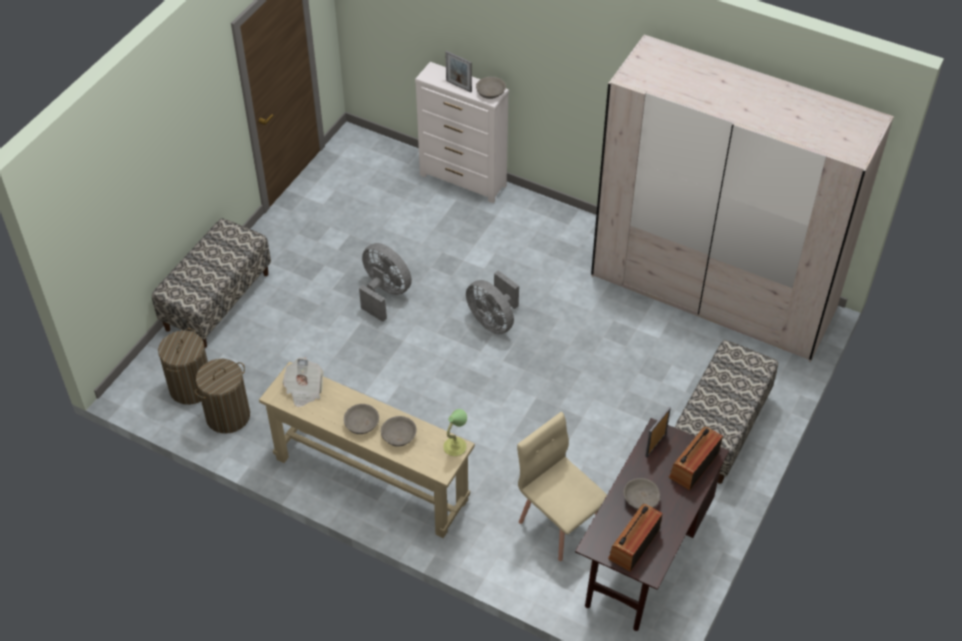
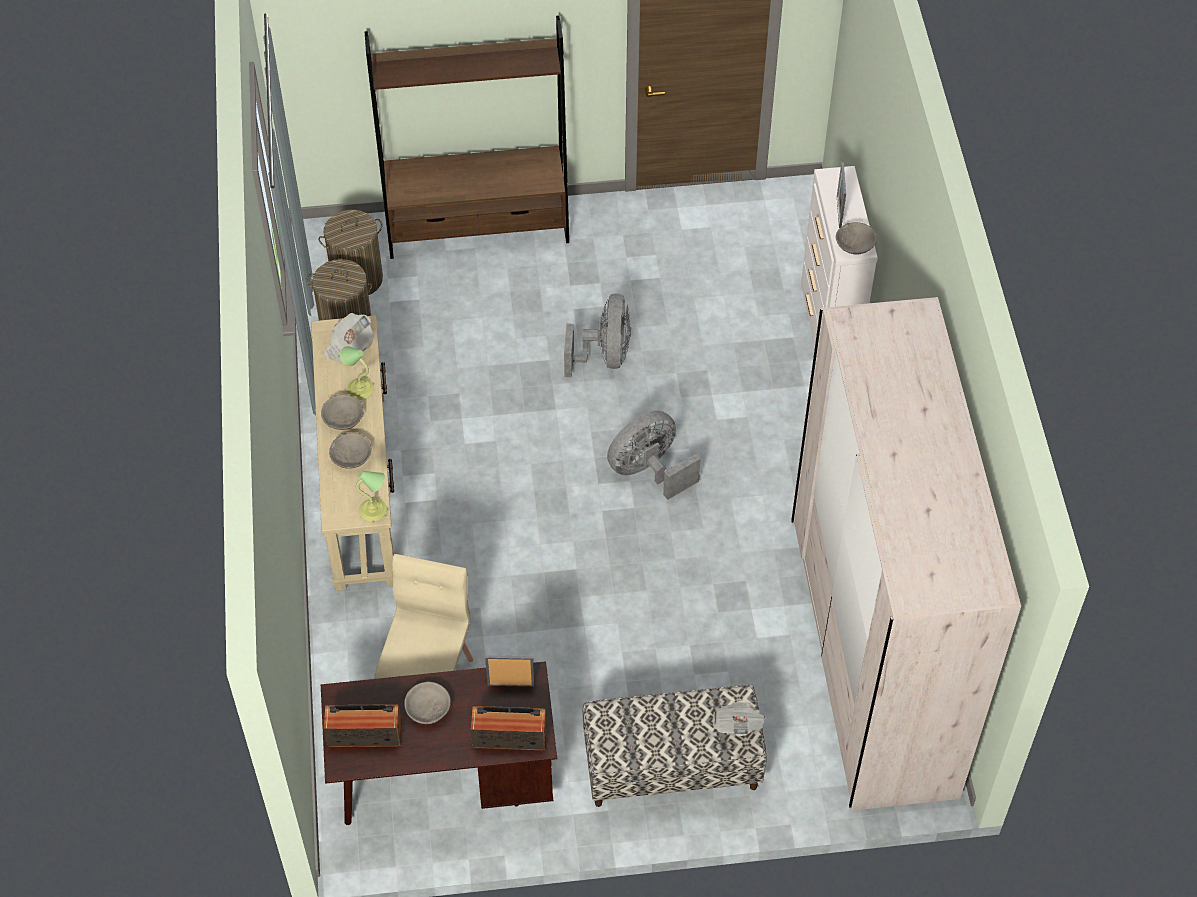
camera: 55 degrees right, 5 degrees up
bench [152,218,271,348] -> brown bookcase [365,15,569,259]
grey fan [466,270,519,334] -> grey fan turned 45 degrees clockwise [607,411,701,500]
none -> table lamp [340,346,374,400]
none -> newspaper [713,700,765,736]

